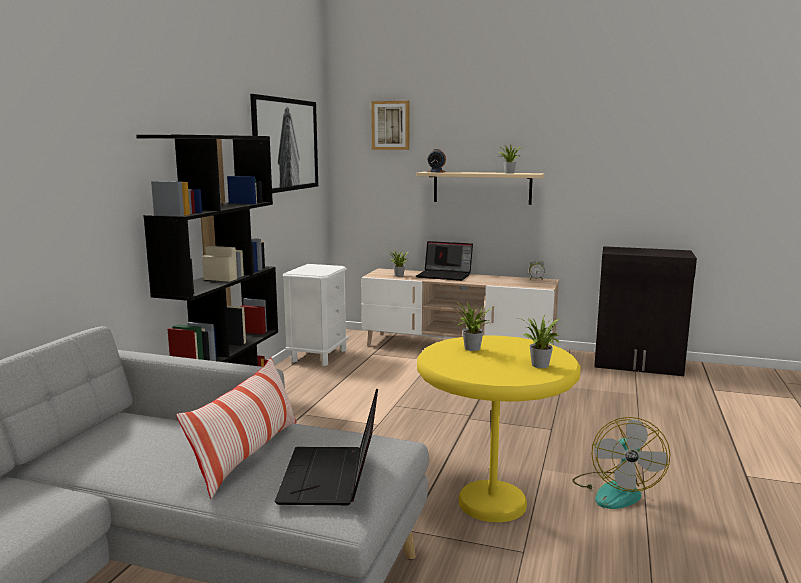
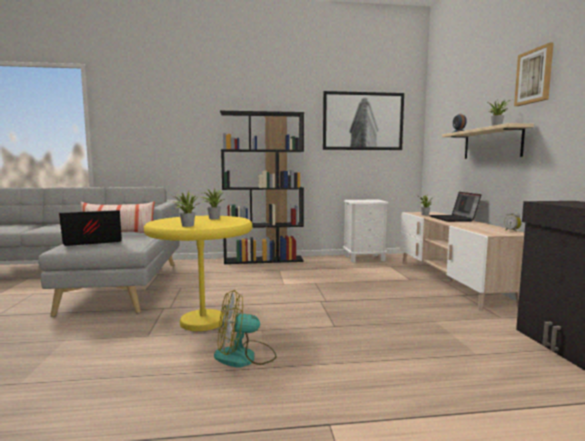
camera: 65 degrees right, 5 degrees down
picture [371,101,409,150] -> picture moved to [514,42,554,106]

